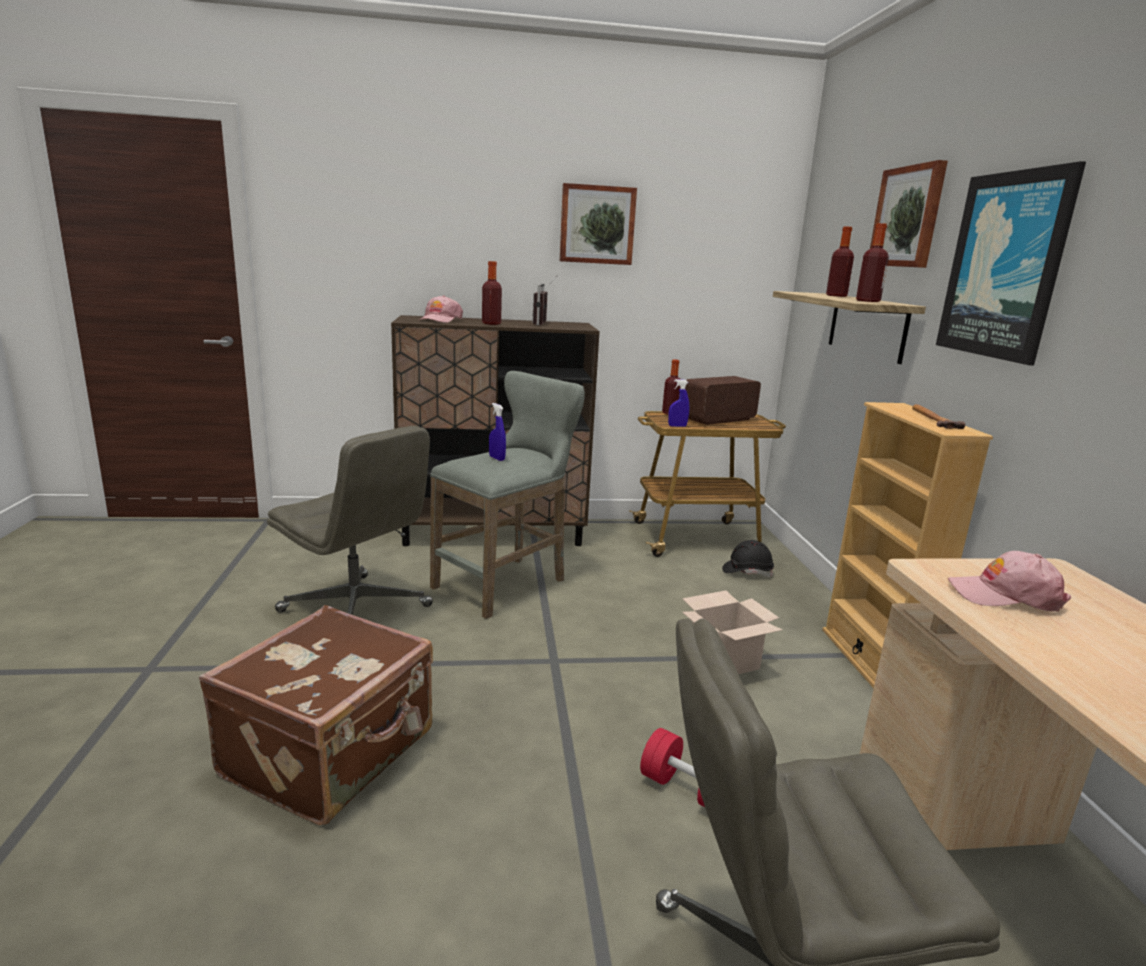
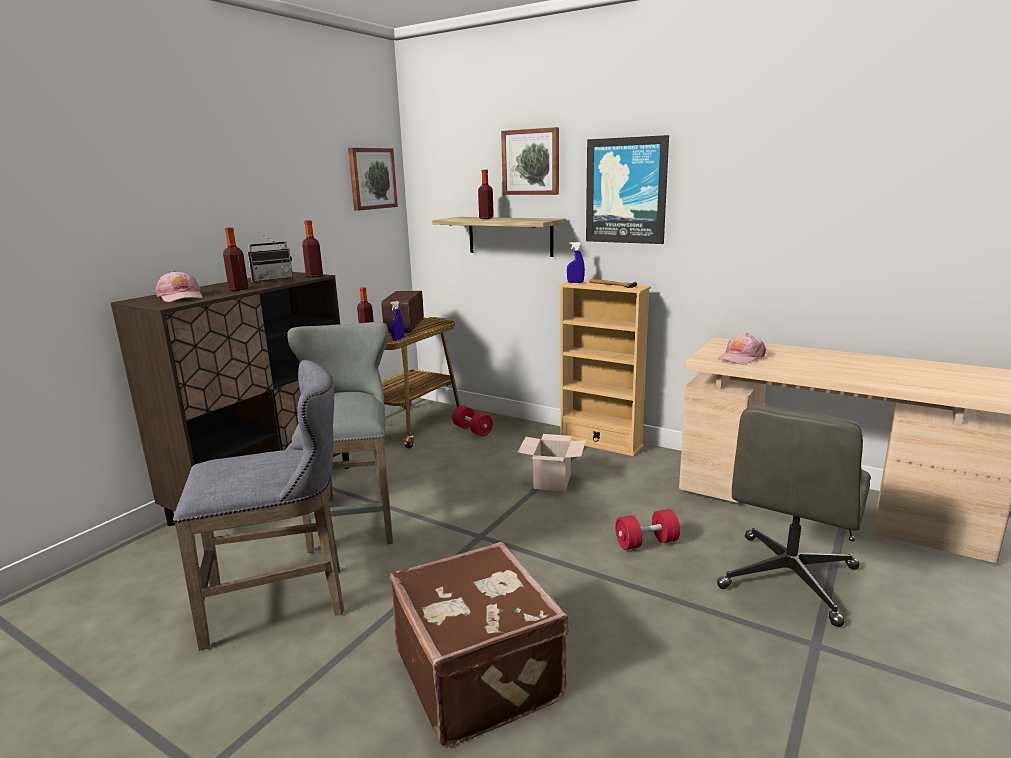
camera: 50 degrees left, 0 degrees up
grey office chair [267,425,433,615] -> grey stool [173,360,344,651]
blue spray bottle [489,403,506,461] -> blue spray bottle moved to [567,242,585,283]
radio [532,275,558,325] -> radio turned 75 degrees counterclockwise [247,232,293,282]
picture [560,183,637,265] -> picture moved to [348,148,398,211]
black hard hat [722,540,774,577] -> red dumbbell [452,405,493,436]
bottle [856,223,889,302] -> bottle moved to [302,220,323,278]

